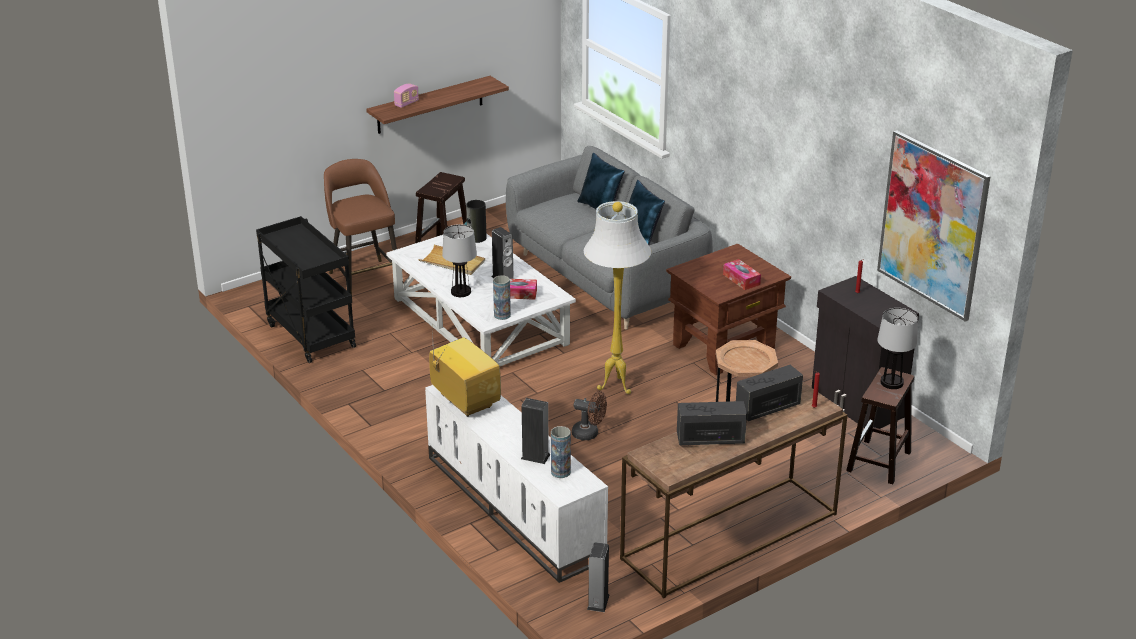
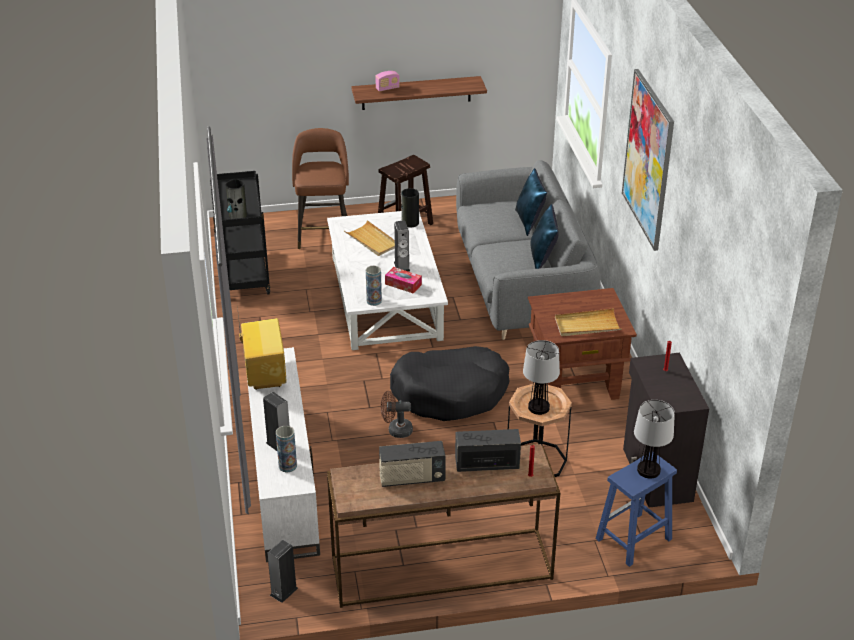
camera: 25 degrees right, 5 degrees up
table lamp [442,224,477,297] -> table lamp moved to [523,340,560,415]
brown fan [572,391,607,440] -> brown fan turned 135 degrees clockwise [381,391,413,438]
white floor lamp [584,201,651,394] -> black dog bed [390,346,510,421]
radio [677,401,747,446] -> radio turned 150 degrees clockwise [379,441,446,487]
tissue box [723,259,761,290] -> beige tray [555,308,622,336]
brown stool [846,367,914,484] -> blue stool [596,452,677,567]
picture [877,130,991,322] -> picture moved to [622,69,674,251]
none -> vase [226,179,247,219]

